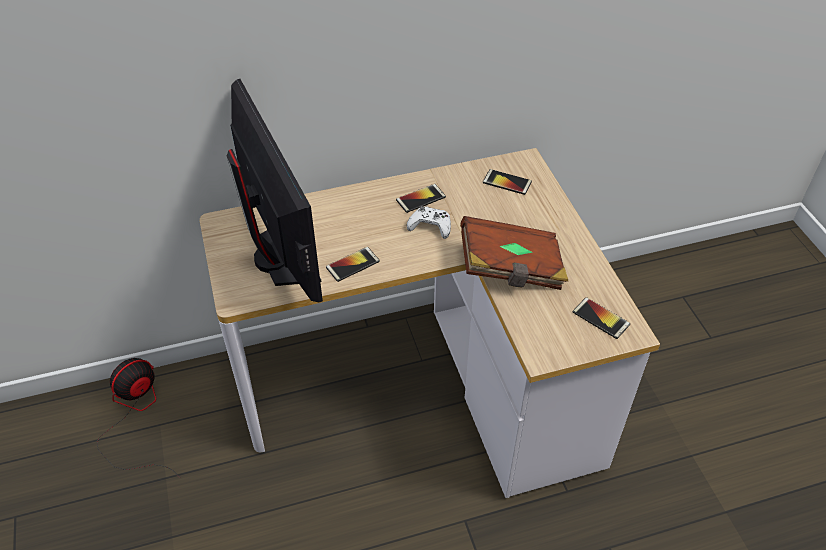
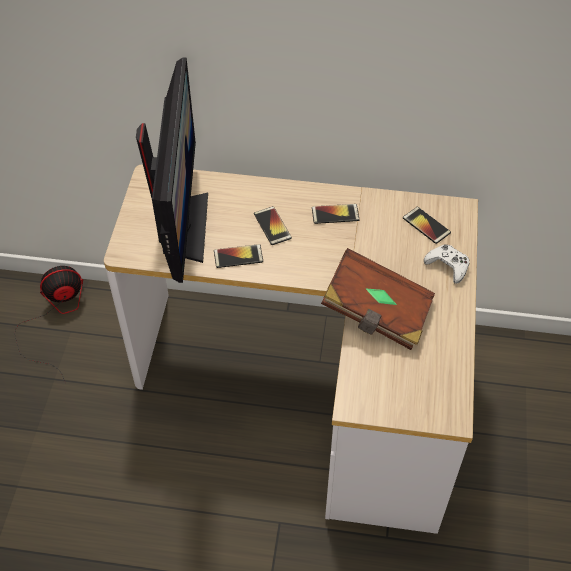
camera: 25 degrees right, 5 degrees up
white game controller [407,206,451,239] -> white game controller moved to [424,244,470,284]
phone [573,297,630,339] -> phone moved to [254,206,292,245]

